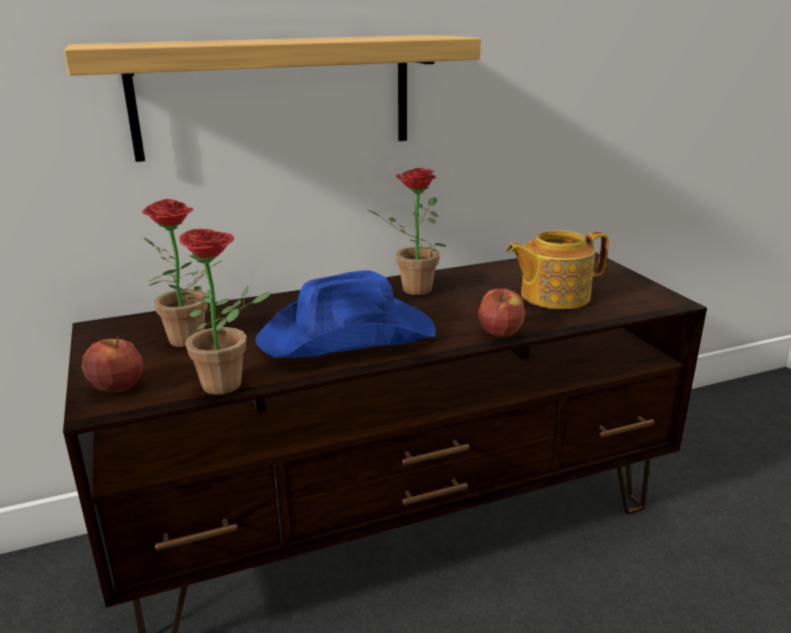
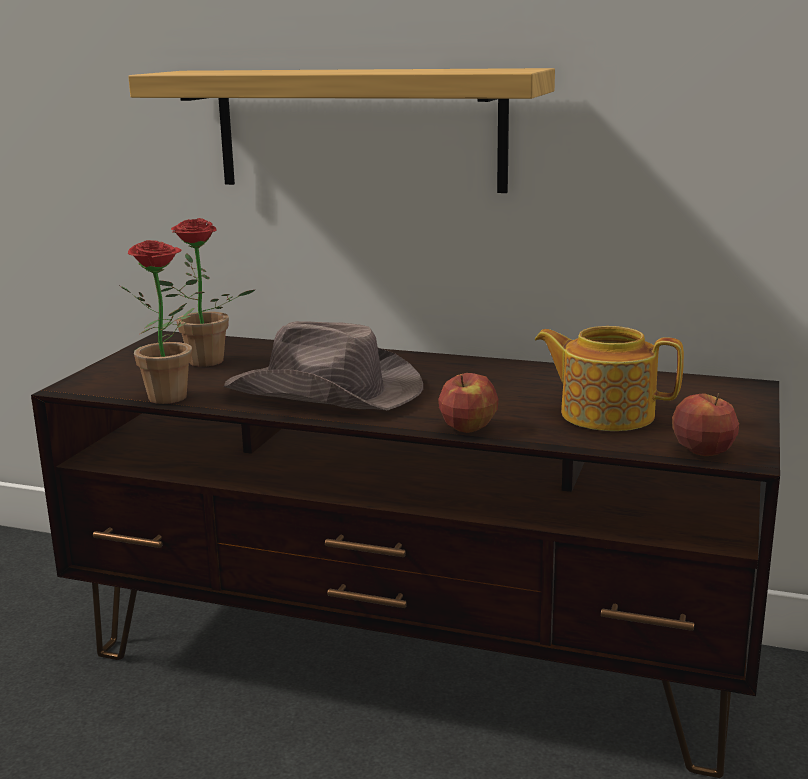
camera: 40 degrees right, 5 degrees down
apple [82,336,143,393] -> apple moved to [672,393,739,456]
blue hat [256,270,436,358] -> brown hat [224,321,423,411]
potted plant [368,168,446,295] -> none

